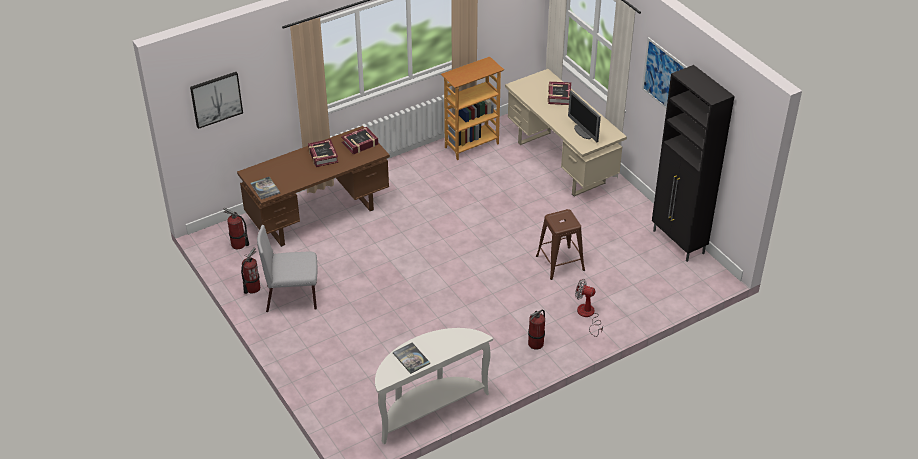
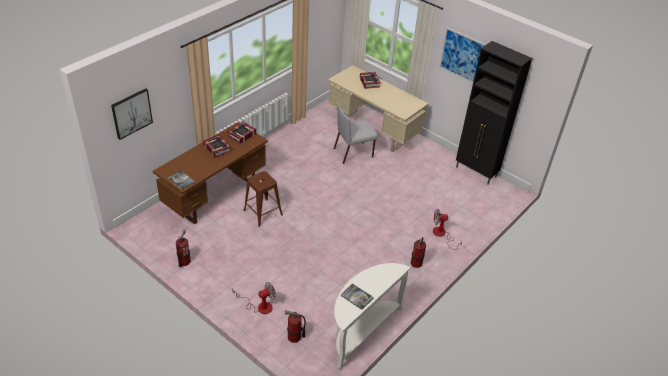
camera: 20 degrees left, 0 degrees up
fire extinguisher [224,208,249,249] -> fire extinguisher moved to [285,311,306,343]
grey chair [257,225,317,312] -> grey chair moved to [334,104,377,164]
bookcase [441,57,504,160] -> none
brown stool [536,209,585,280] -> brown stool moved to [243,171,283,227]
monitor [568,90,601,142] -> none
none -> fan [232,282,276,314]

